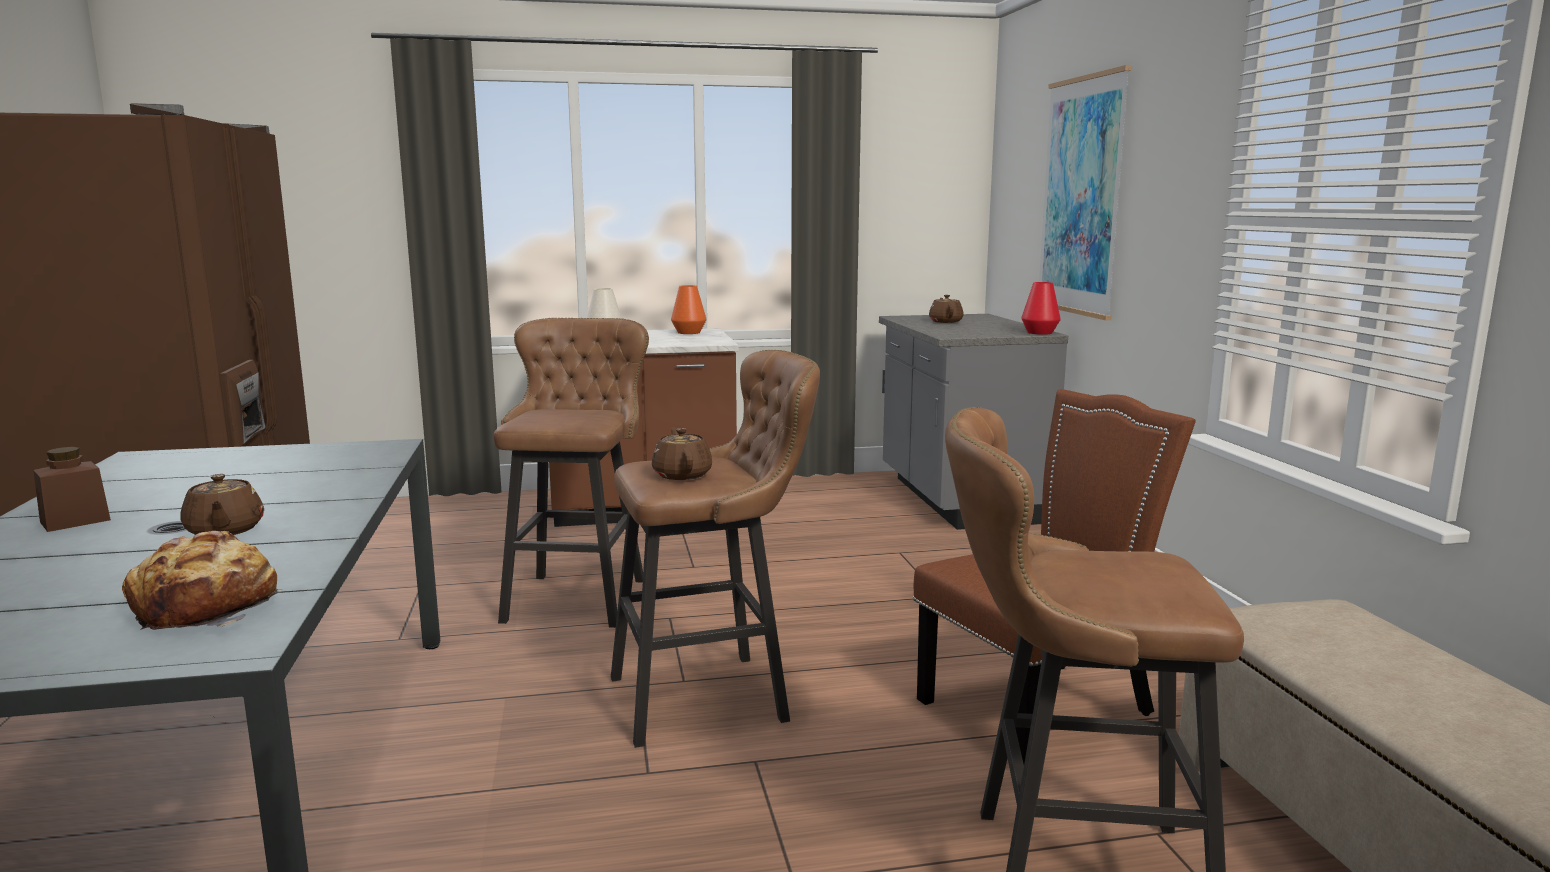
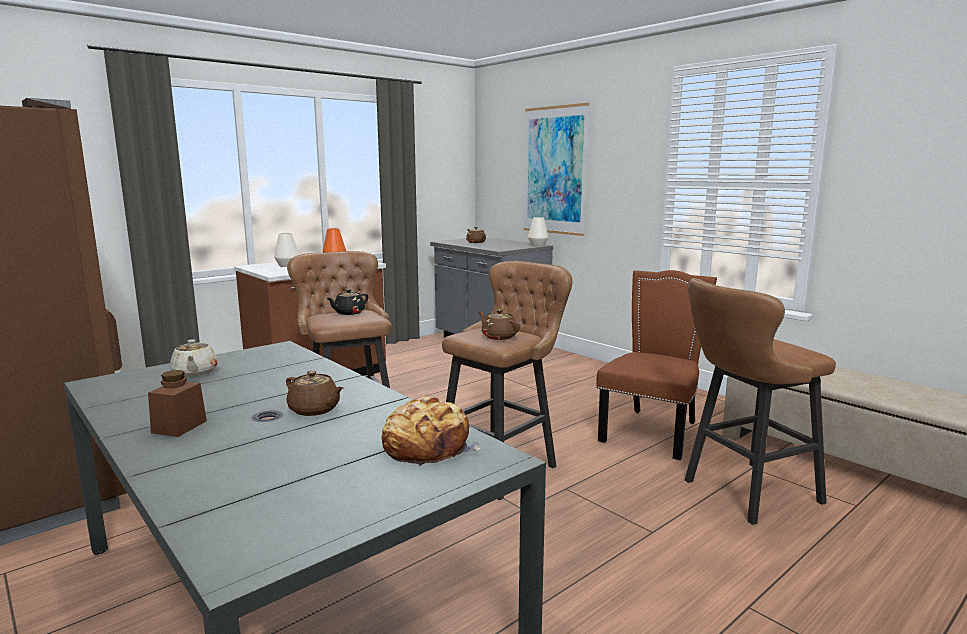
camera: 30 degrees left, 0 degrees up
red vase [1021,282,1061,335] -> white vase [528,217,549,246]
none -> beige teapot [170,339,218,377]
none -> black teapot [326,289,368,315]

